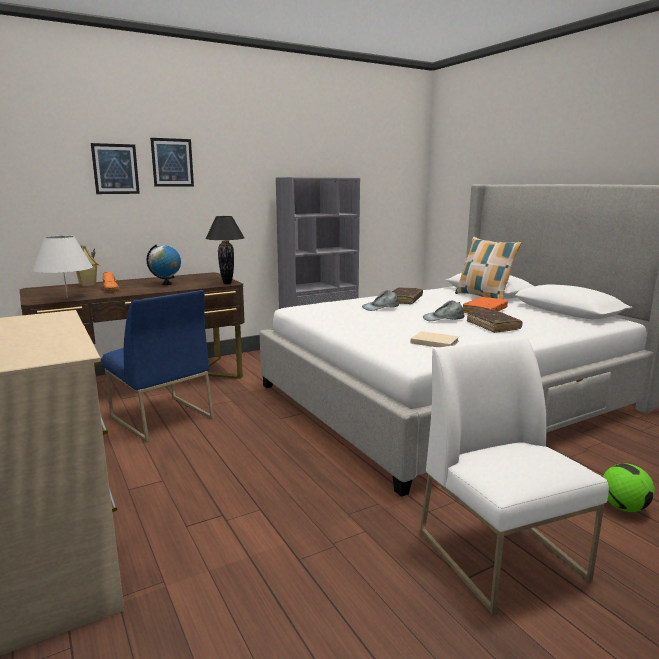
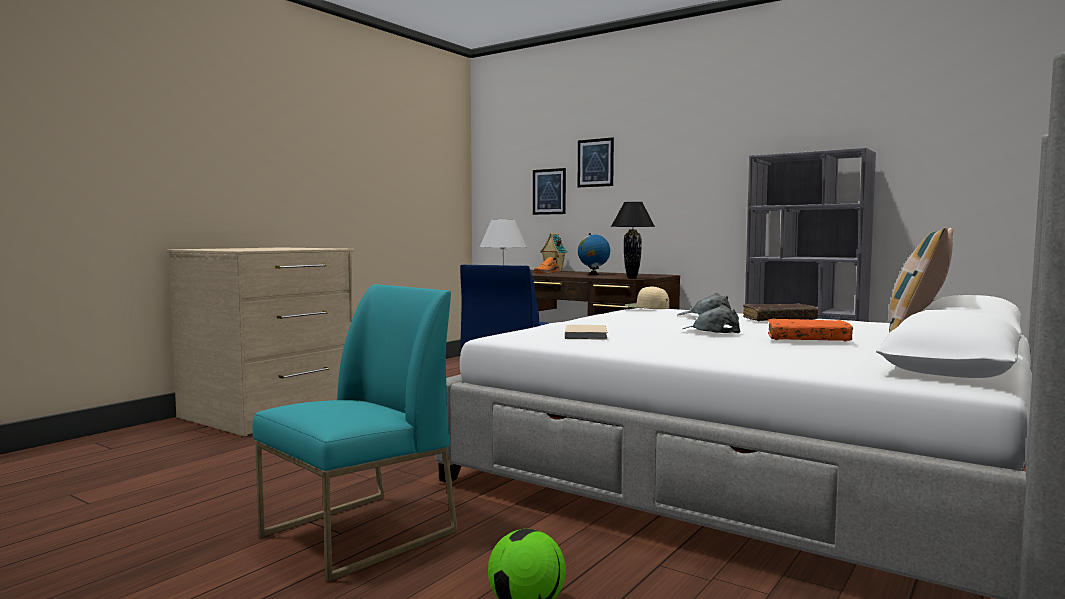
camera: 65 degrees right, 10 degrees down
picture [150,138,194,187] -> picture moved to [533,168,566,215]
white chair [420,337,609,615] -> turquoise chair [253,284,458,582]
brown book [467,309,523,333] -> none
none -> beige cap [625,286,669,309]

